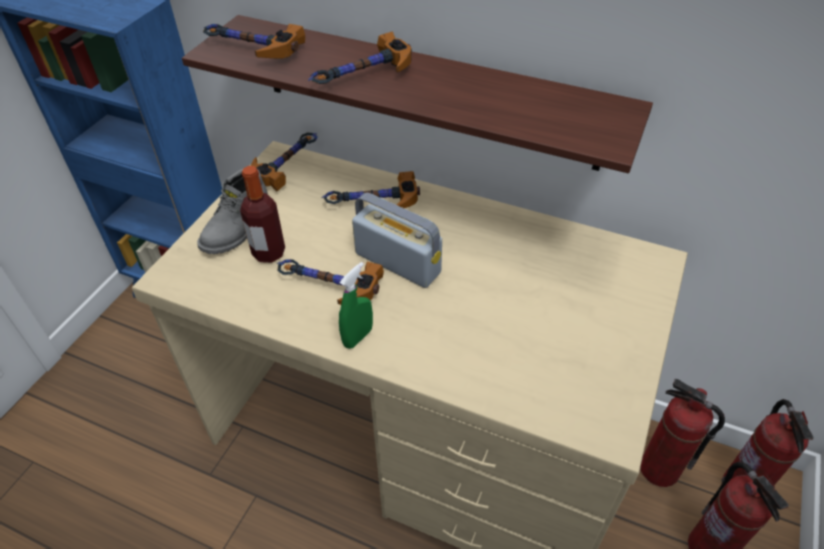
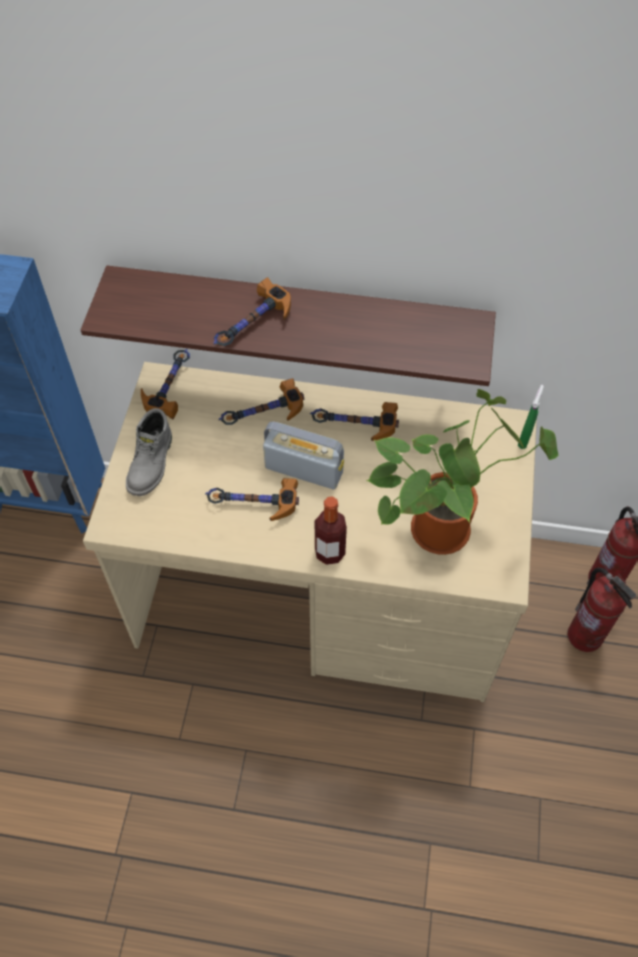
camera: 15 degrees left, 10 degrees up
hammer [203,24,305,58] -> hammer moved to [310,402,399,441]
bottle [240,166,285,263] -> bottle moved to [315,496,347,565]
green spray bottle [339,262,373,349] -> green spray bottle moved to [518,385,544,449]
fire extinguisher [640,379,725,487] -> none
none -> potted plant [366,389,559,555]

